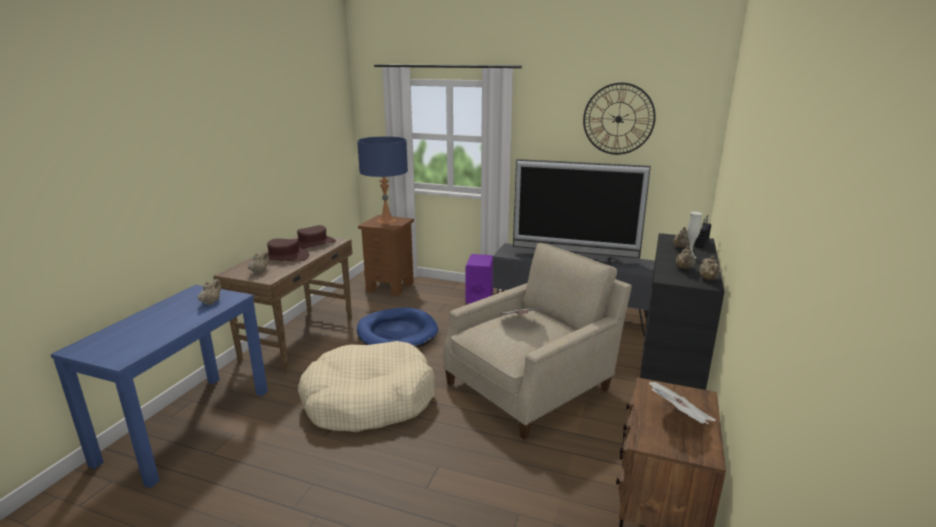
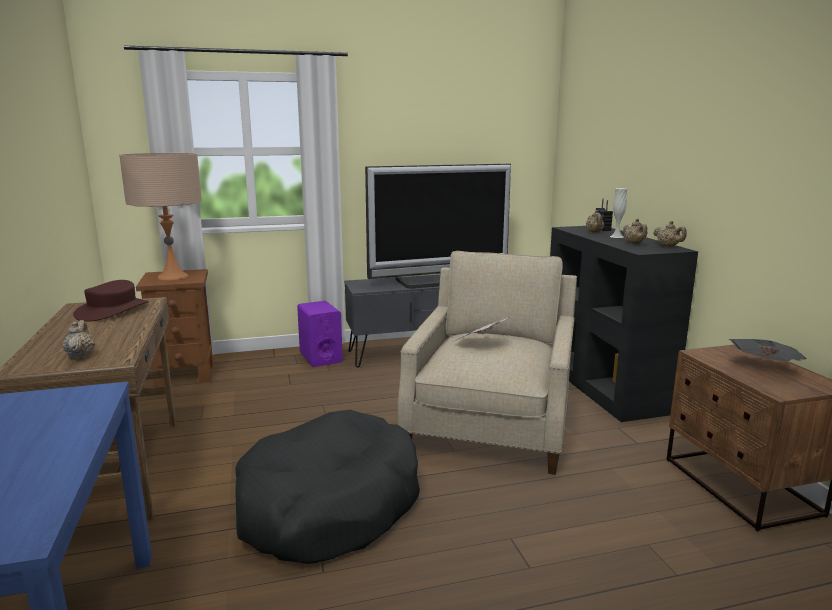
camera: 35 degrees left, 5 degrees down
beige teapot [198,279,222,305] -> none
brown hat [264,238,309,261] -> none
beige dog bed [298,341,435,432] -> black dog bed [235,410,420,564]
blue table lamp [357,136,408,224] -> beige table lamp [119,153,202,280]
blue dog bed [357,307,438,348] -> none
wall clock [583,83,656,155] -> none

